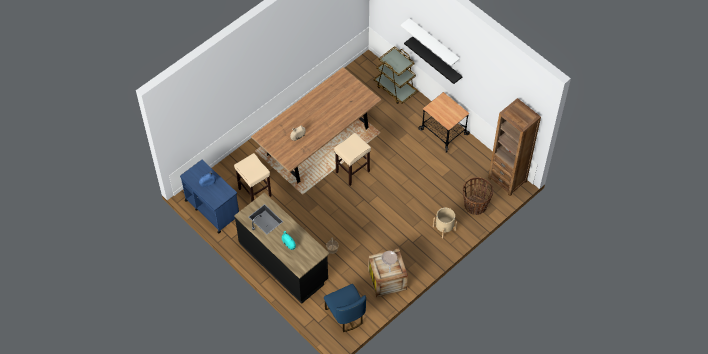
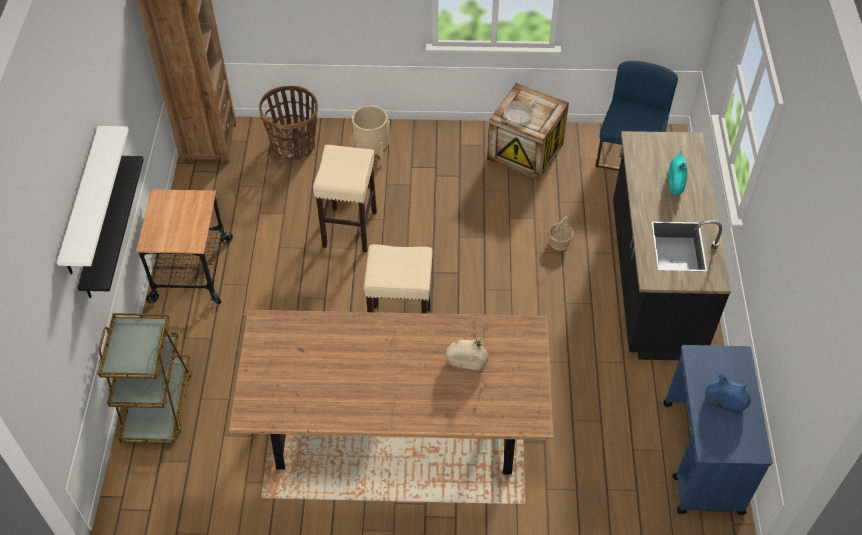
camera: 135 degrees left, 5 degrees down
beige stool [234,153,272,202] -> beige stool moved to [313,145,377,253]

